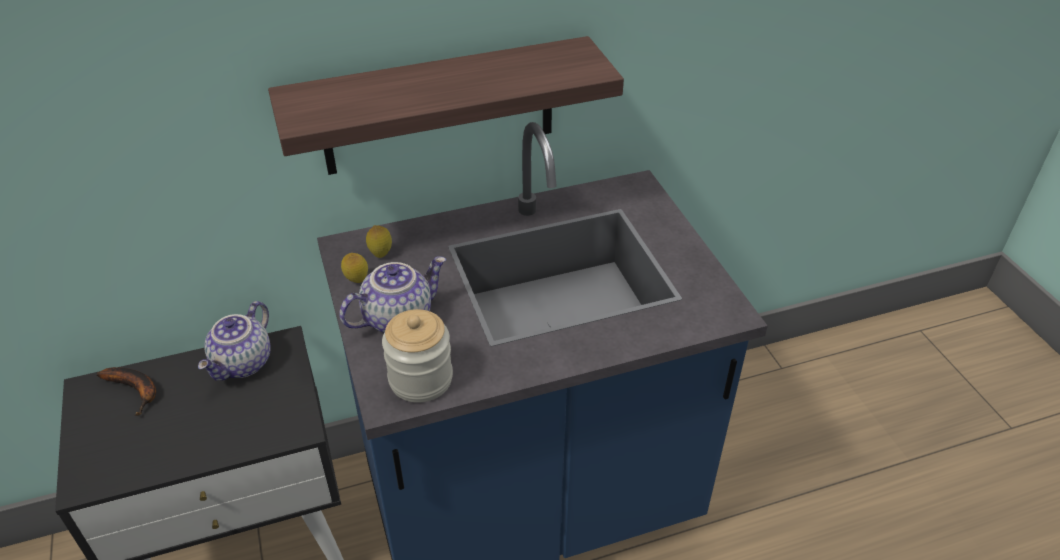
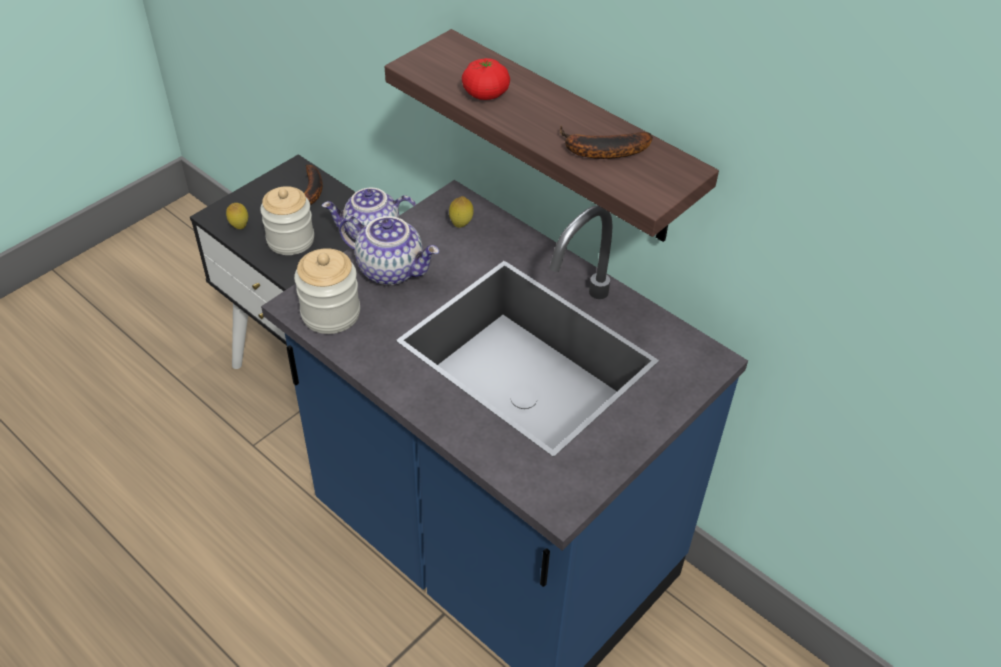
camera: 60 degrees right, 5 degrees up
lemon [341,253,368,283] -> lemon moved to [226,203,248,229]
none -> jar [260,186,314,255]
none -> tomato [462,58,510,100]
none -> banana [560,125,653,159]

